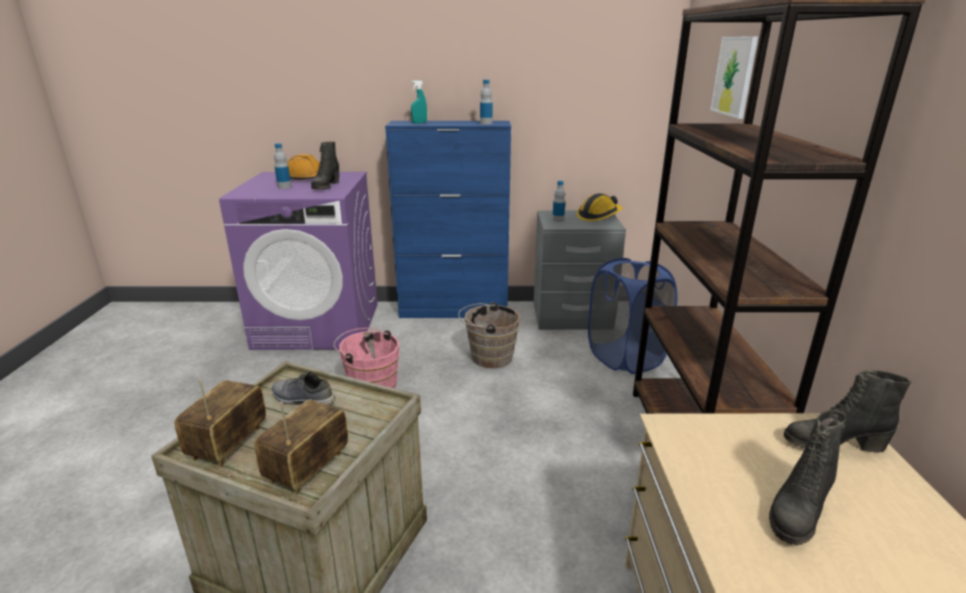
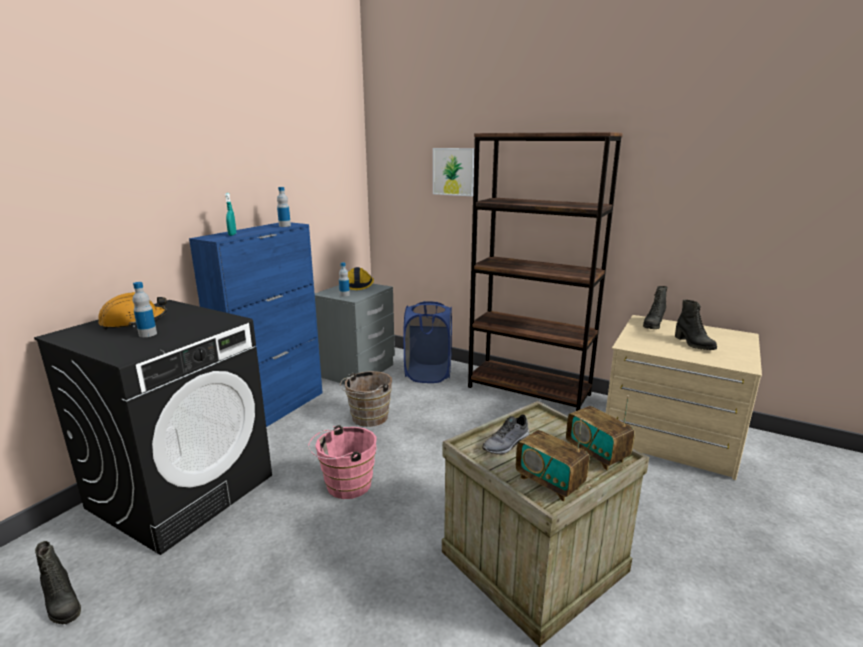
camera: 60 degrees left, 5 degrees down
purple washing machine [219,172,378,350] -> black washing machine [34,300,272,555]
black boot [311,142,339,189] -> black boot moved to [35,541,81,624]

